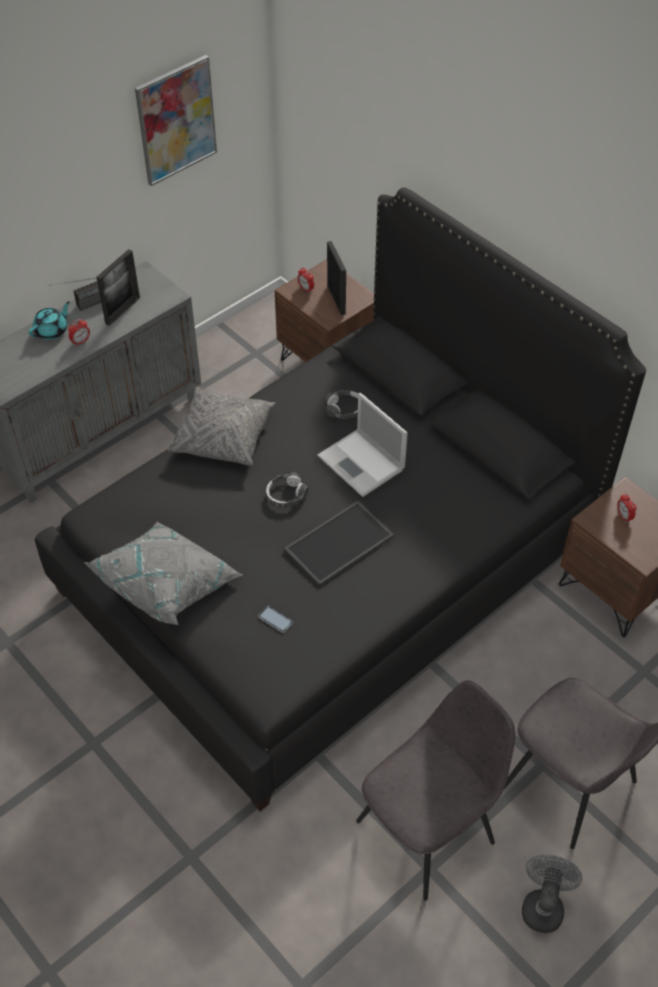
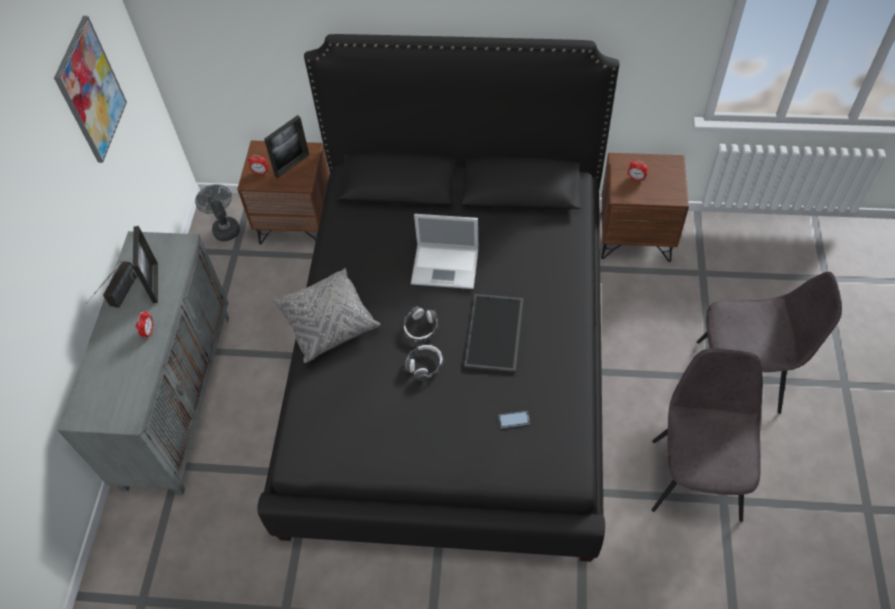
camera: 40 degrees left, 5 degrees up
turquoise teapot [28,301,70,340] -> none
grey pillow [84,521,242,625] -> none
headphones [325,390,358,420] -> headphones moved to [405,345,443,381]
picture frame [327,241,346,315] -> picture frame turned 105 degrees clockwise [264,115,309,178]
grey fan [522,855,582,933] -> grey fan moved to [195,184,240,241]

